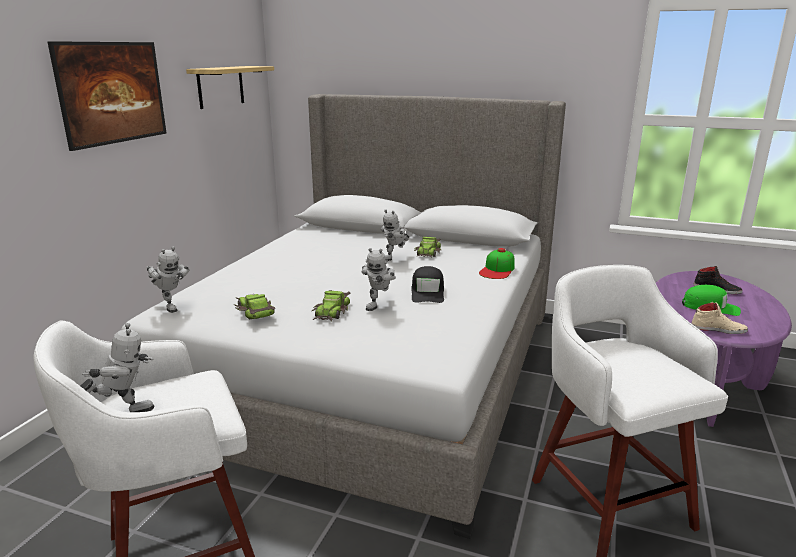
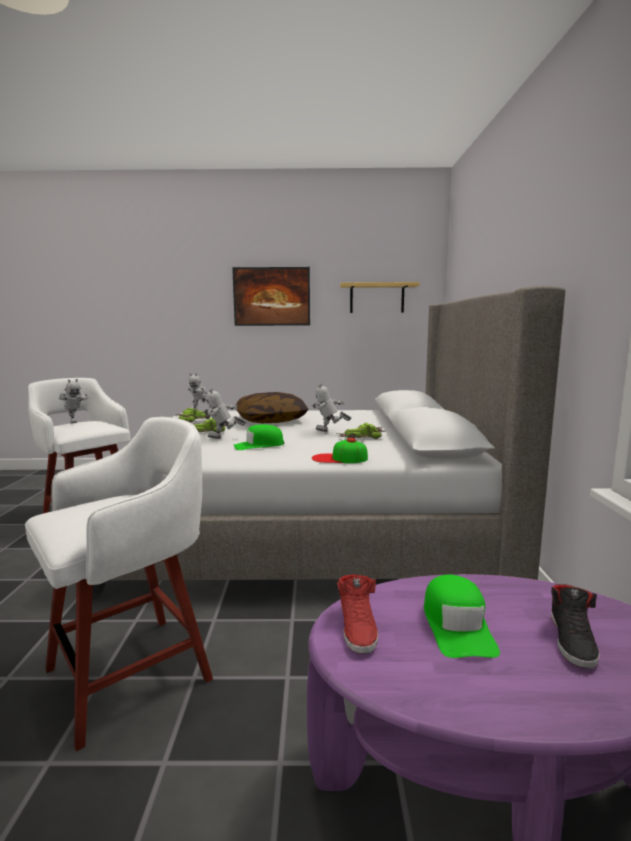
camera: 70 degrees right, 10 degrees down
black cap [411,266,444,303] -> green cap [234,424,284,450]
beige shoe [691,302,748,334] -> red shoe [337,574,378,654]
none -> pillow [235,392,308,423]

